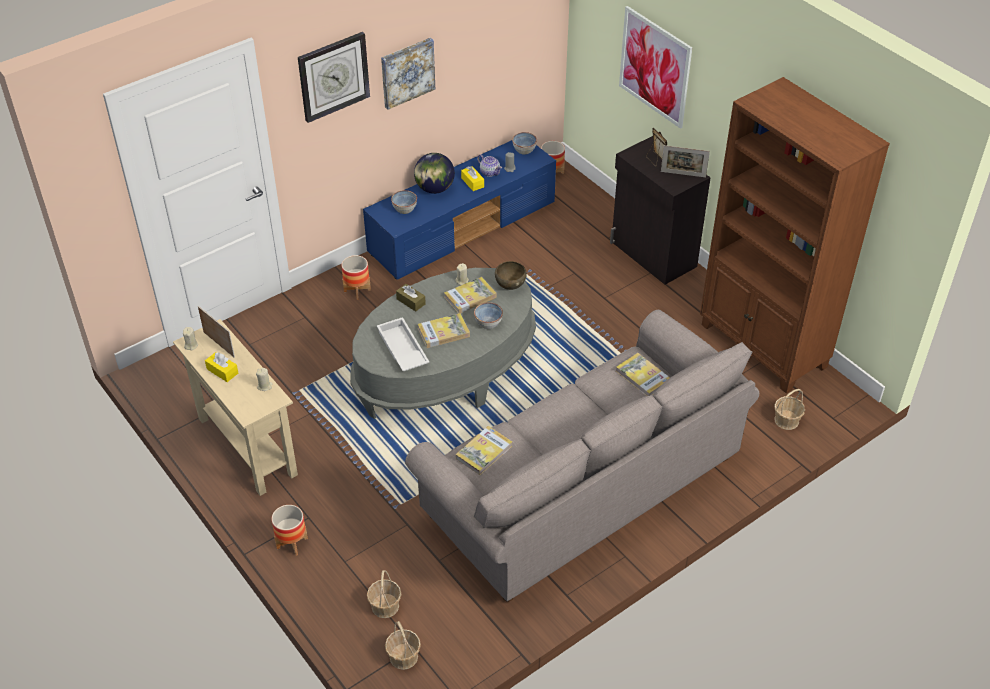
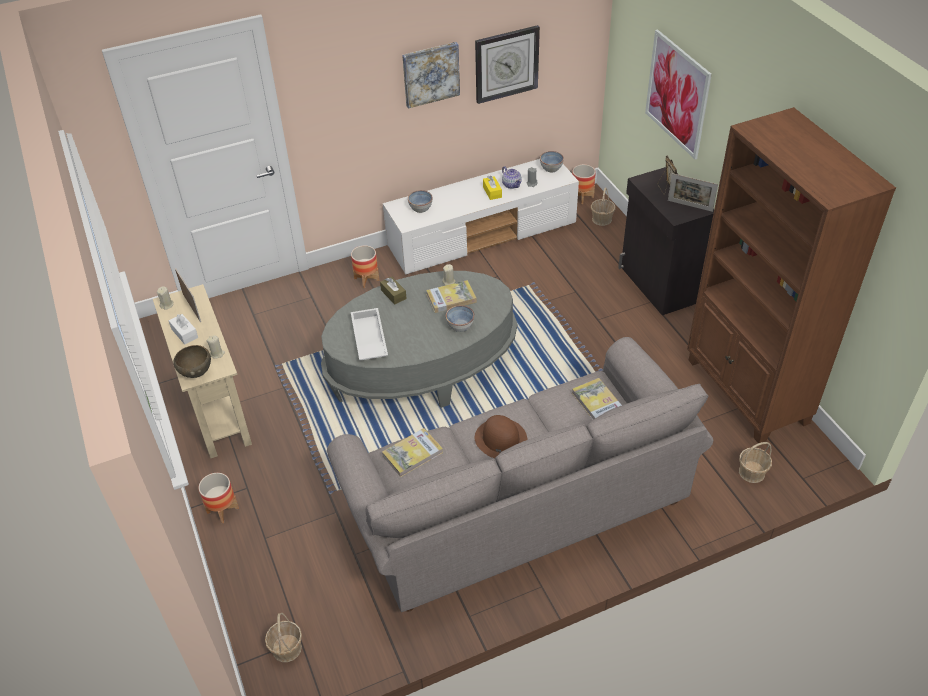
camera: 15 degrees right, 0 degrees up
yellow tissue box [205,352,238,382] -> white tissue box [169,314,198,345]
wall clock [298,32,370,123] -> wall clock moved to [475,25,540,104]
blue tv stand [363,140,556,280] -> white tv stand [383,159,579,274]
basket [367,570,401,618] -> basket moved to [591,187,616,226]
globe [414,153,455,194] -> none
book [418,313,470,348] -> none
brown bowl [495,261,527,290] -> brown bowl moved to [173,345,211,378]
none -> brown hat [475,415,528,458]

